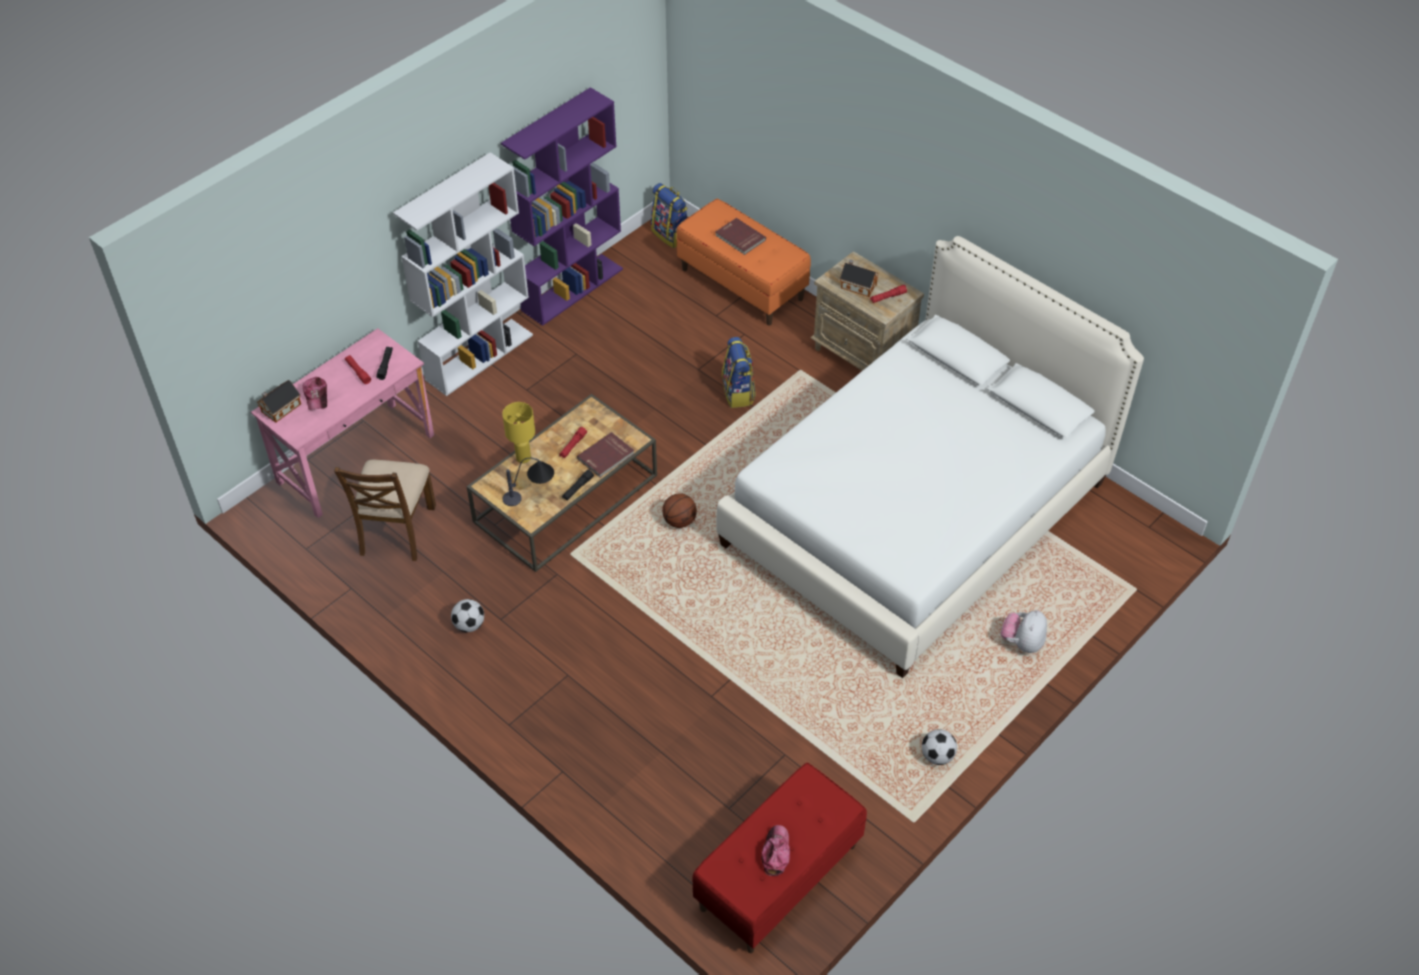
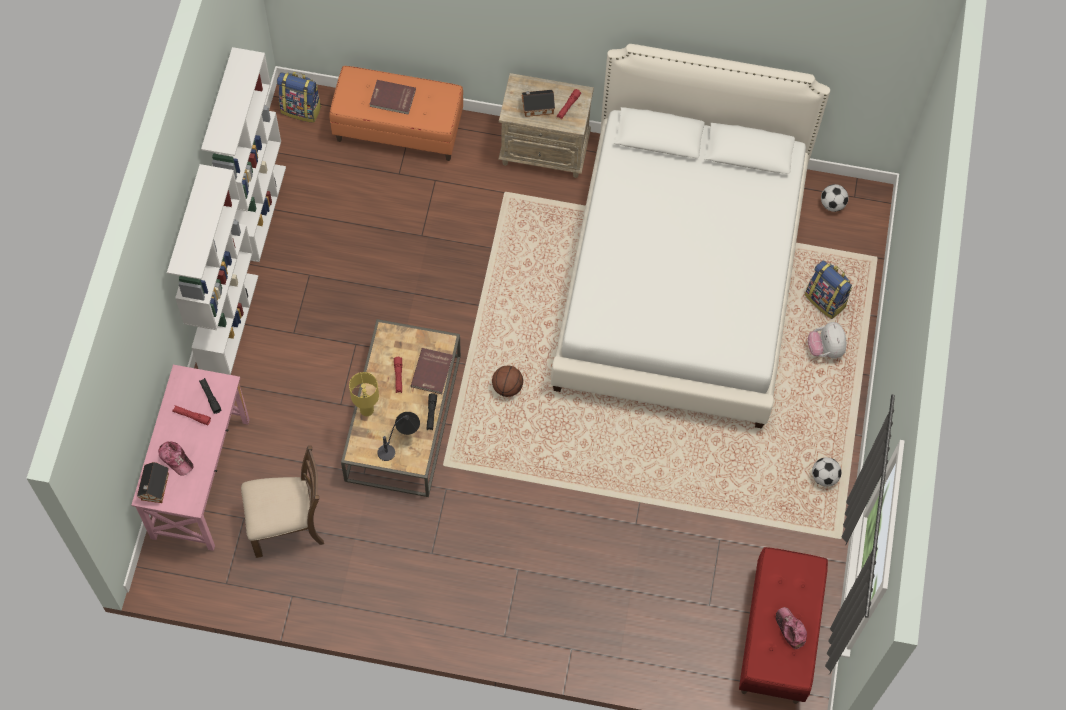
camera: 35 degrees left, 15 degrees up
brown chair [334,460,436,561] -> brown chair turned 75 degrees counterclockwise [241,446,324,558]
football [451,599,484,632] -> football moved to [821,184,848,212]
purple bookcase [501,87,623,326] -> white bookcase [201,47,286,262]
backpack [722,337,756,408] -> backpack moved to [805,261,853,319]

